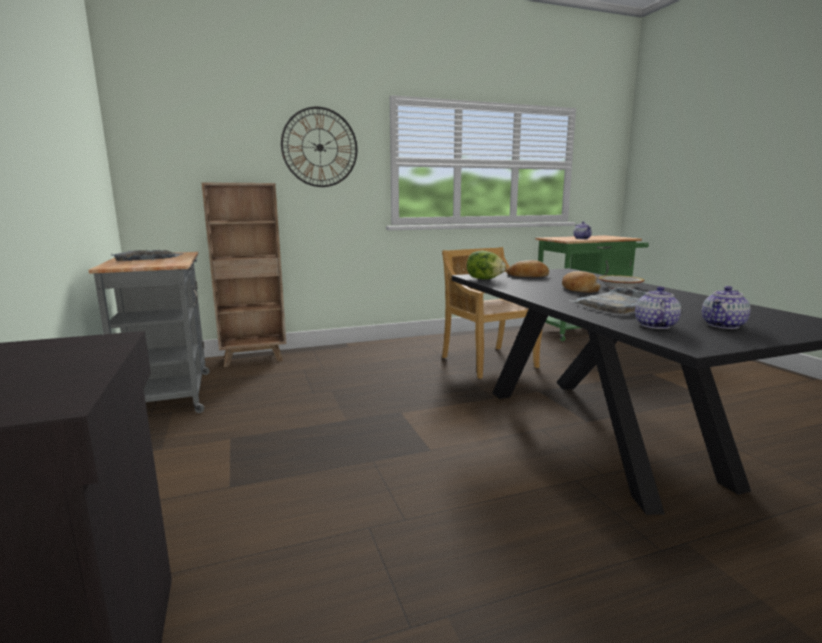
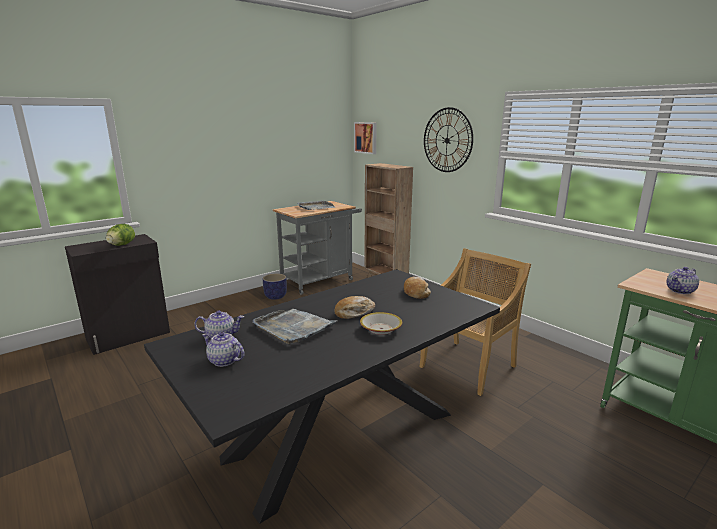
camera: 70 degrees right, 5 degrees up
lettuce [467,251,506,279] -> lettuce moved to [106,224,135,246]
none -> planter [263,273,287,300]
none -> picture [354,122,377,154]

